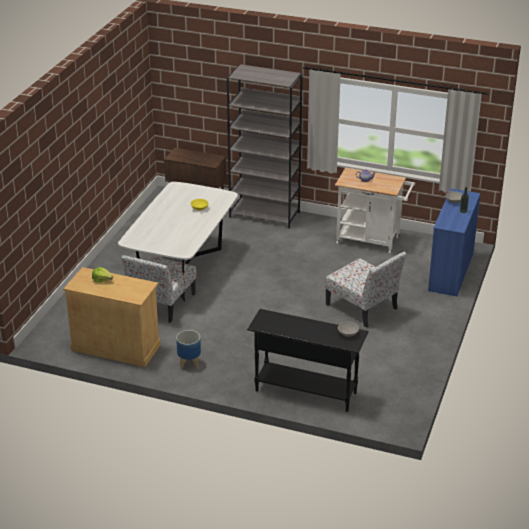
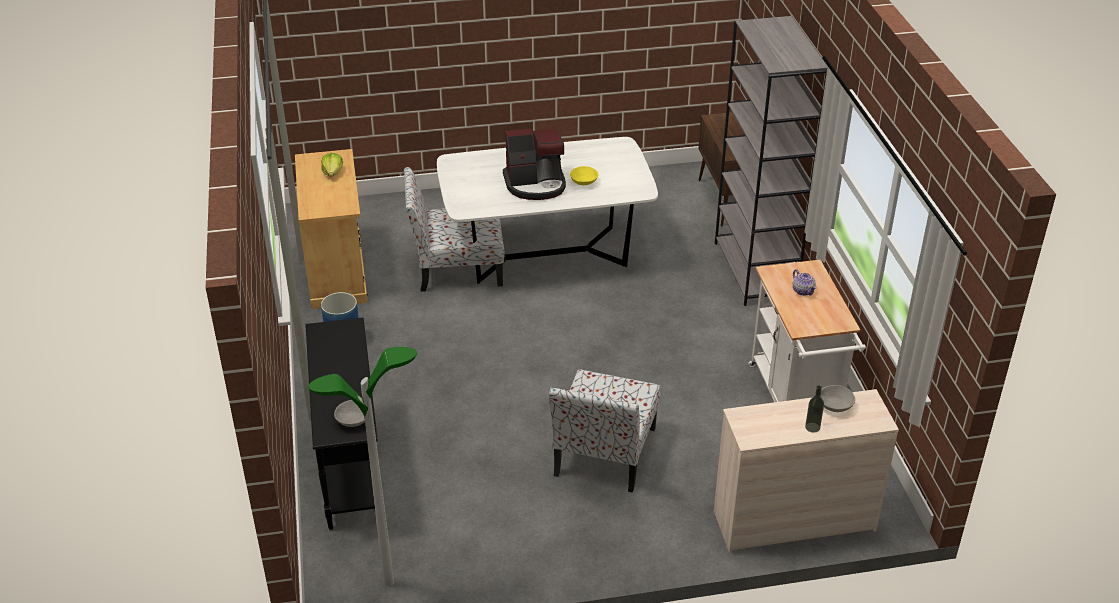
camera: 60 degrees right, 5 degrees up
blue dresser [428,188,481,297] -> beige dresser [714,389,899,553]
none -> floor lamp [308,347,417,587]
none -> coffee machine [503,128,566,200]

